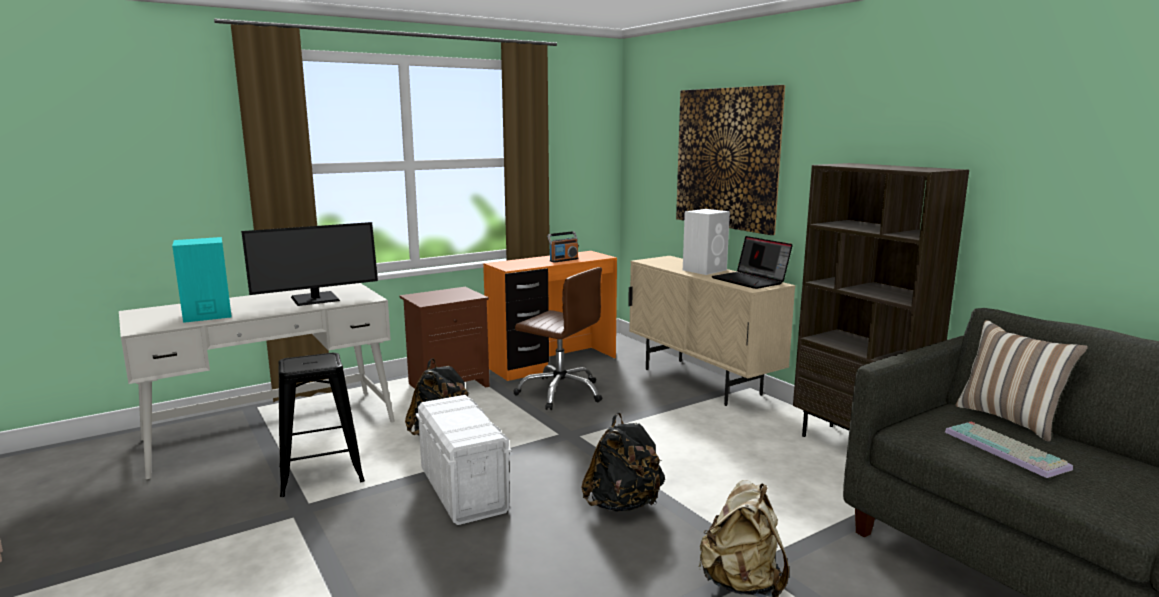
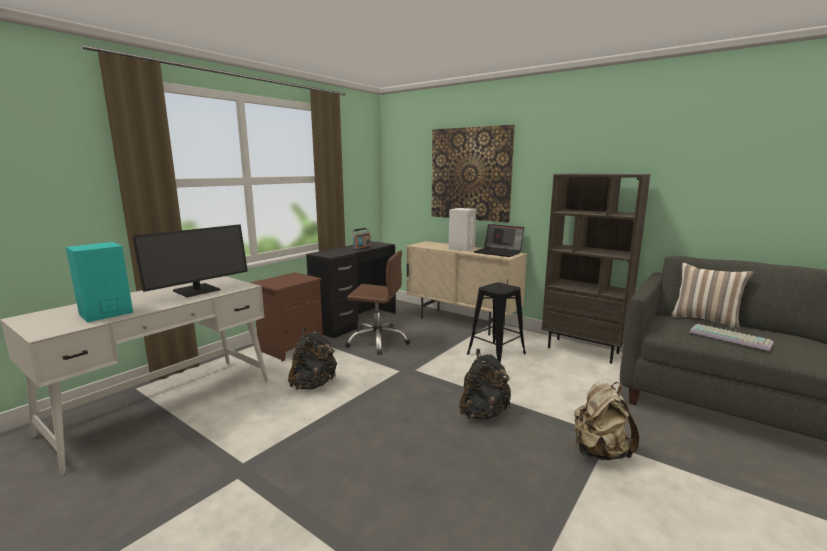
camera: 20 degrees left, 0 degrees up
black stool [278,353,365,497] -> black stool moved to [467,282,526,363]
white storage box [416,395,511,525] -> none
orange desk [483,251,617,381] -> black desk [306,241,396,339]

